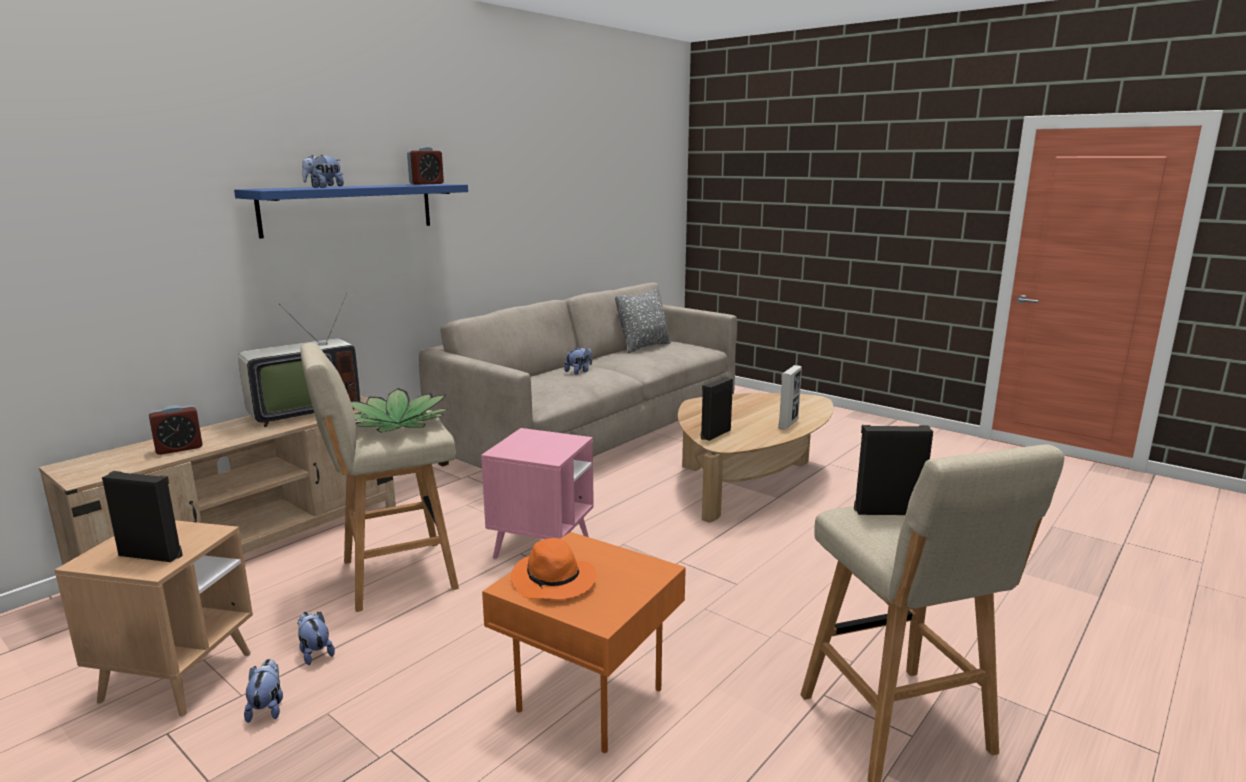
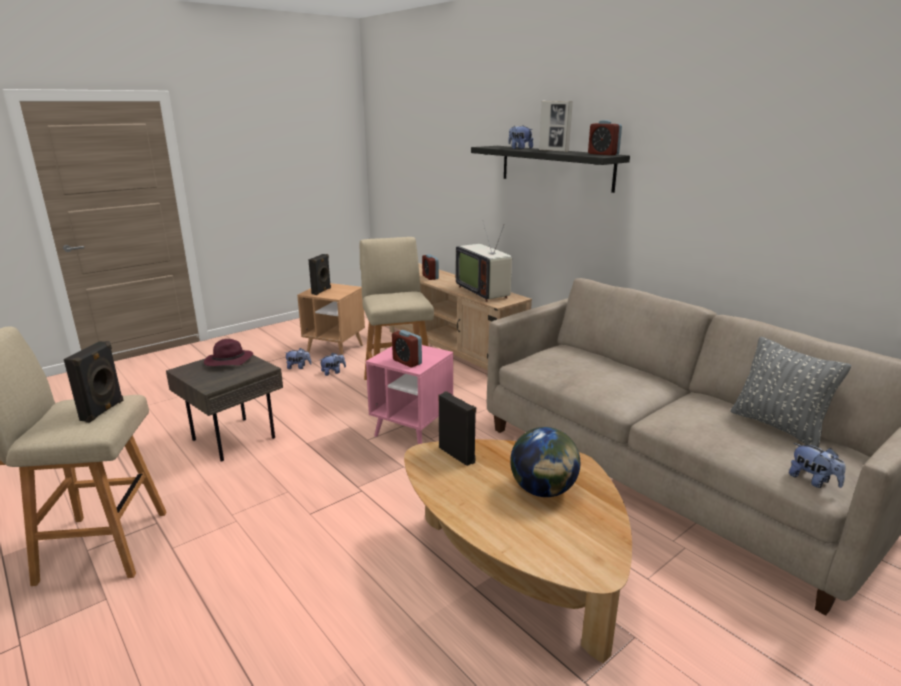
camera: 100 degrees right, 5 degrees up
blue shelf [234,184,468,239] -> black shelf [471,146,630,193]
potted plant [351,388,448,432] -> none
orange side table [482,532,686,753] -> grey side table [166,355,283,461]
orange hat [511,538,596,600] -> purple hat [204,339,253,366]
plush toy [564,346,592,375] -> plush toy moved to [789,443,846,488]
picture frame [778,365,802,430] -> picture frame moved to [539,101,573,152]
none -> alarm clock [392,330,422,367]
none -> globe [510,427,580,497]

